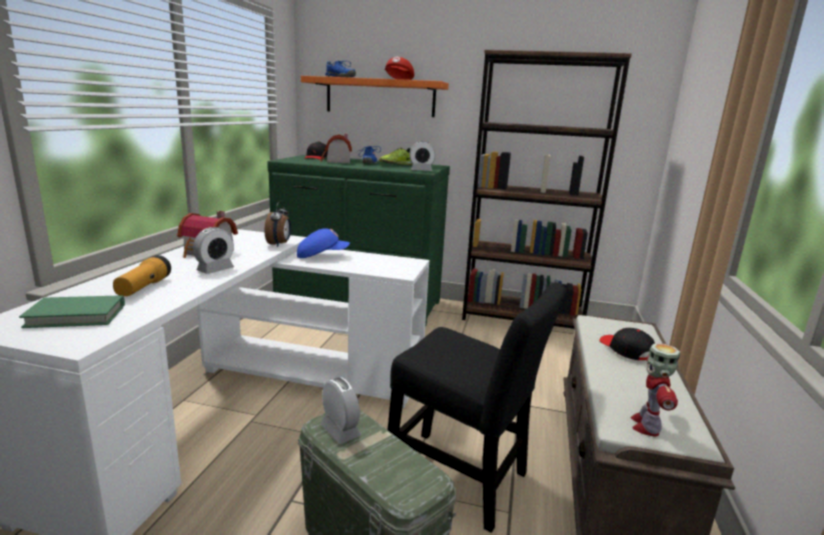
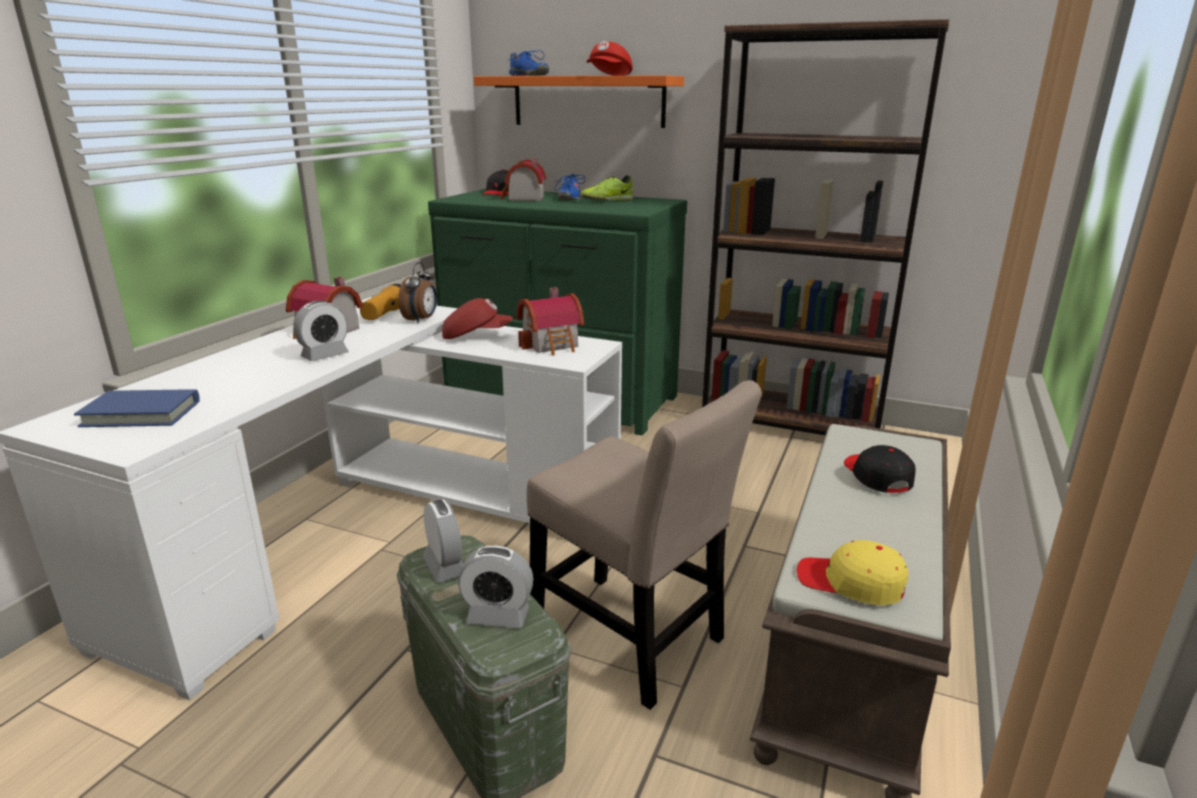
camera: 10 degrees right, 5 degrees up
green book [19,295,125,328] -> blue book [74,389,200,427]
flashlight [113,255,171,296] -> flashlight moved to [360,284,401,320]
blue cap [297,228,350,258] -> red cap [442,298,513,339]
black chair [388,282,566,533] -> beige chair [527,380,762,710]
alarm clock [409,141,436,171] -> alarm clock moved to [458,545,534,628]
toy robot [631,343,680,436] -> yellow cap [797,540,908,605]
none -> toy house [516,287,584,355]

